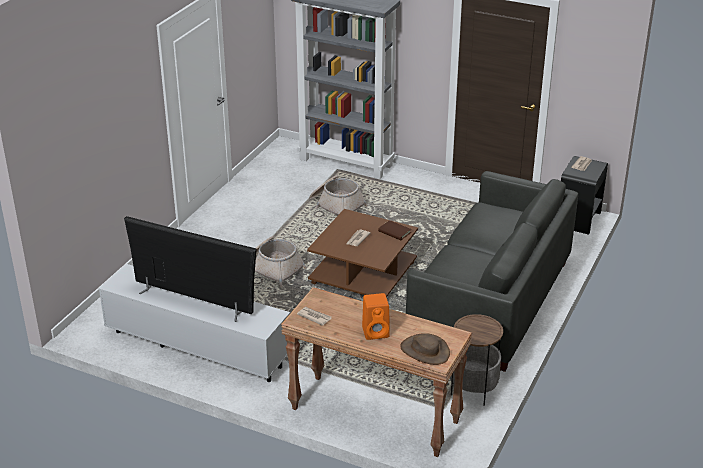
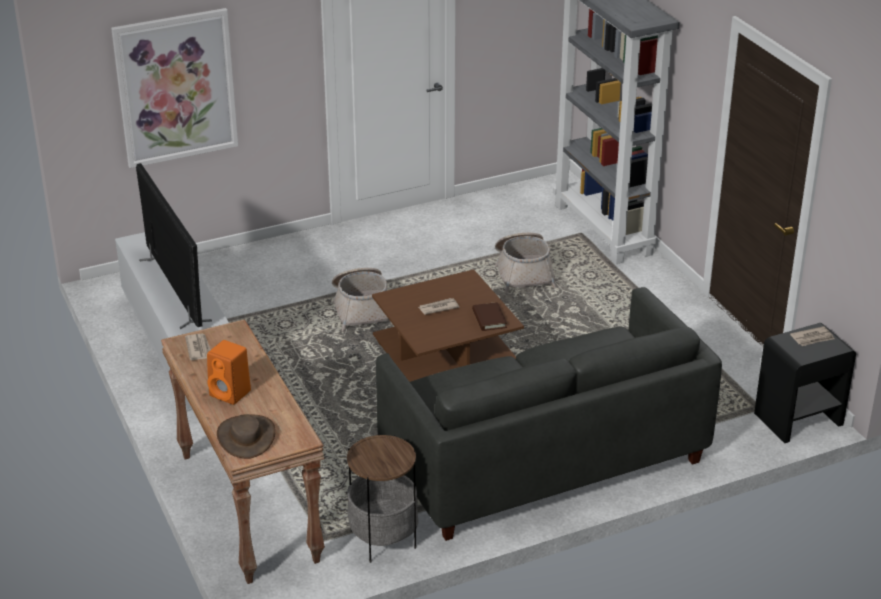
camera: 40 degrees right, 0 degrees up
none -> picture [111,8,238,168]

